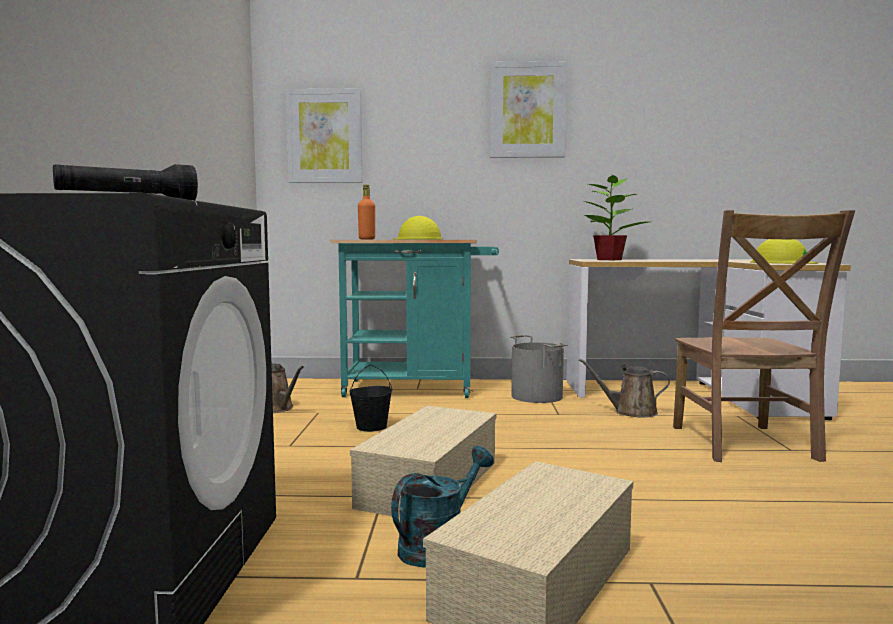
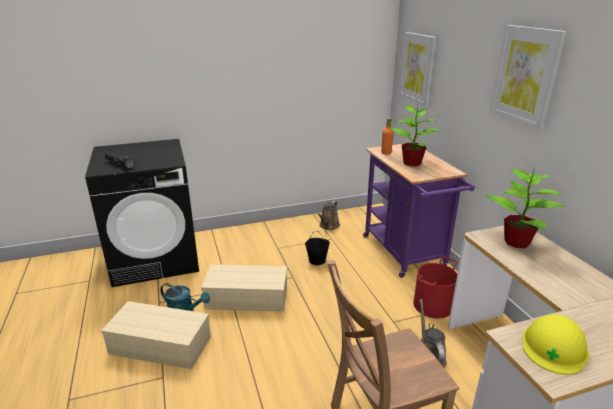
camera: 70 degrees right, 20 degrees up
turquoise cart [330,240,499,398] -> purple cart [363,144,475,278]
yellow hard hat [393,216,443,240] -> potted plant [388,102,440,166]
grey bucket [510,335,567,403] -> red bucket [413,256,458,319]

